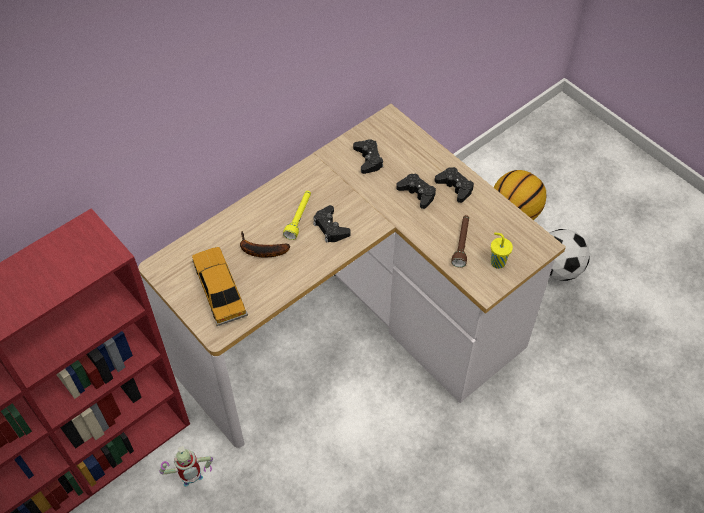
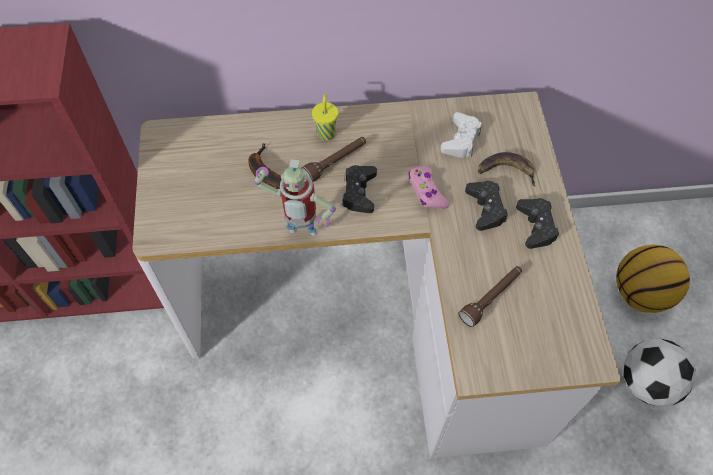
camera: 35 degrees right, 5 degrees up
toy robot [159,446,213,487] -> toy robot moved to [254,159,336,236]
toy car [192,247,248,326] -> none
yellow flashlight [283,191,311,240] -> brown flashlight [301,137,366,182]
black game controller [353,139,383,174] -> white game controller [441,112,482,158]
yellow cup [491,233,513,269] -> yellow cup moved to [312,94,338,141]
none -> pink game controller [408,166,450,209]
none -> banana [478,152,536,187]

